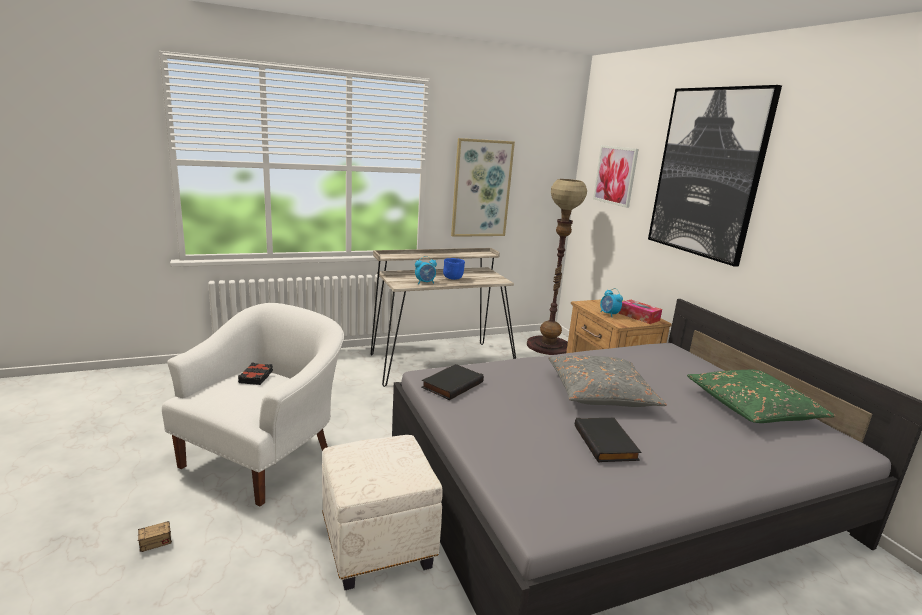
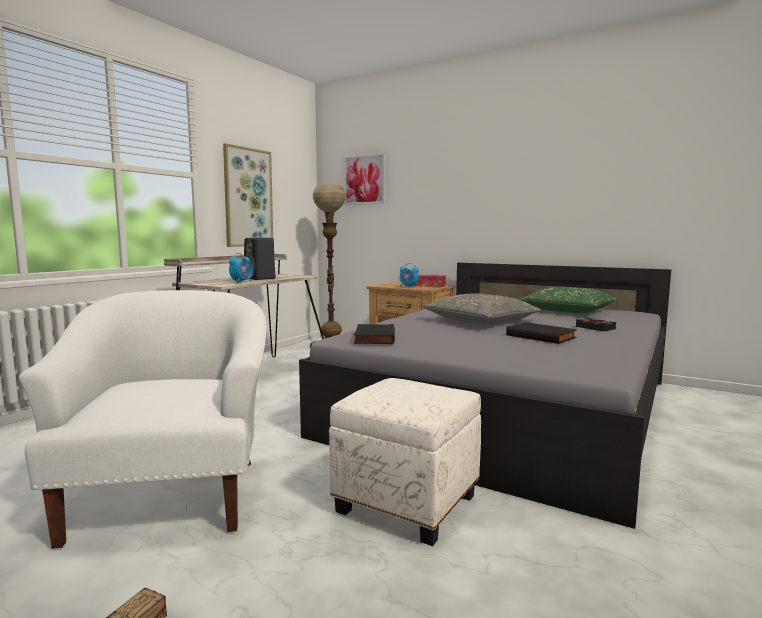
camera: 35 degrees left, 10 degrees down
black book [238,363,273,385] -> black book moved to [576,318,616,331]
blue bowl [443,258,465,280] -> black speaker [244,238,275,280]
picture [648,85,782,267] -> none

